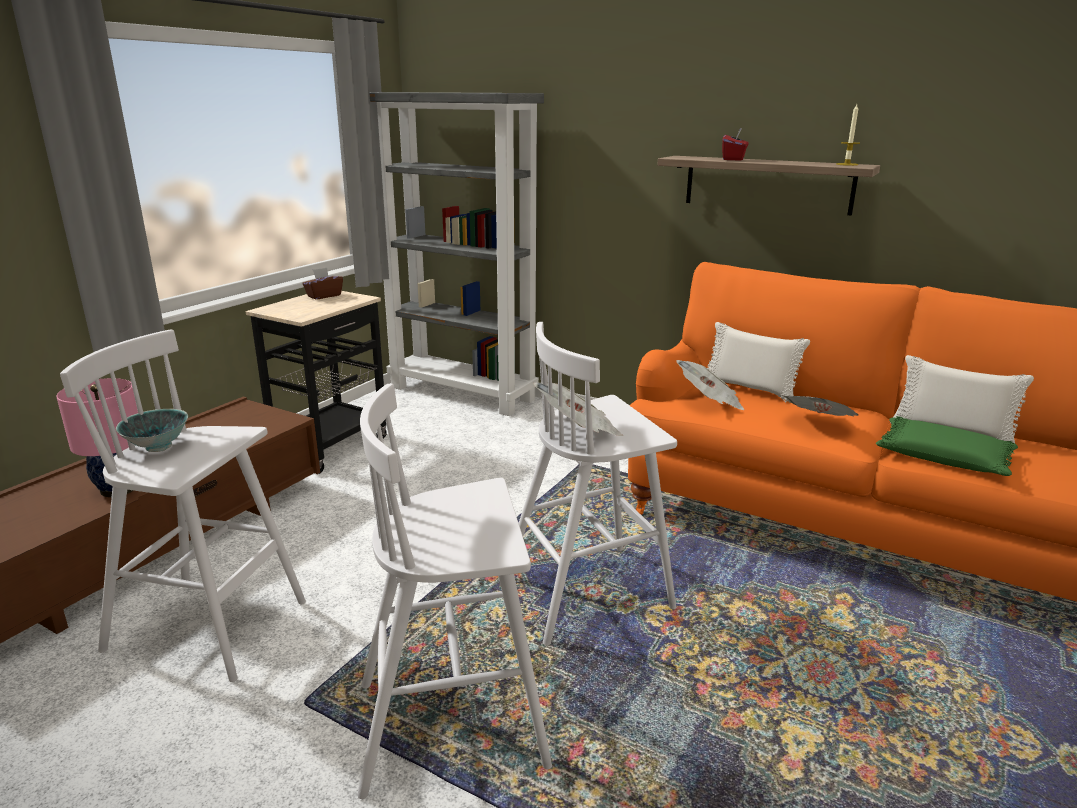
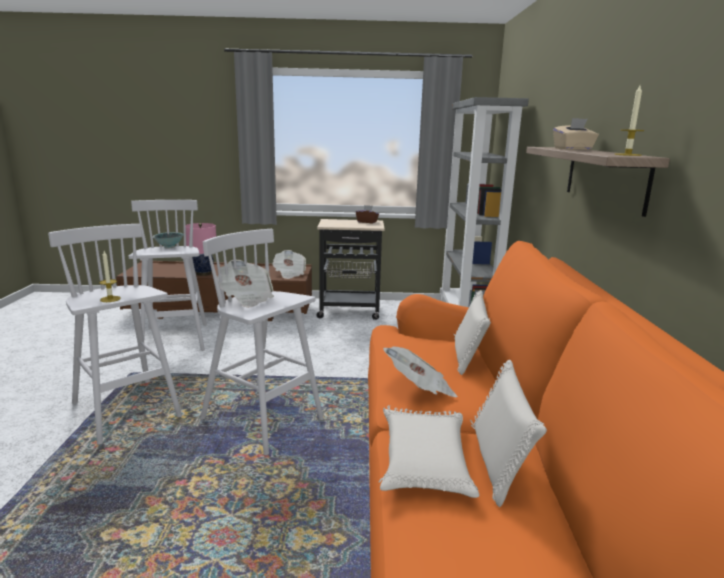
camera: 60 degrees right, 5 degrees down
newspaper [676,360,744,410] -> newspaper moved to [272,250,306,279]
red tissue box [722,128,749,161] -> beige tissue box [553,118,599,150]
green pillow [876,416,1018,476] -> white pillow [379,405,479,498]
none -> candle [99,251,121,302]

